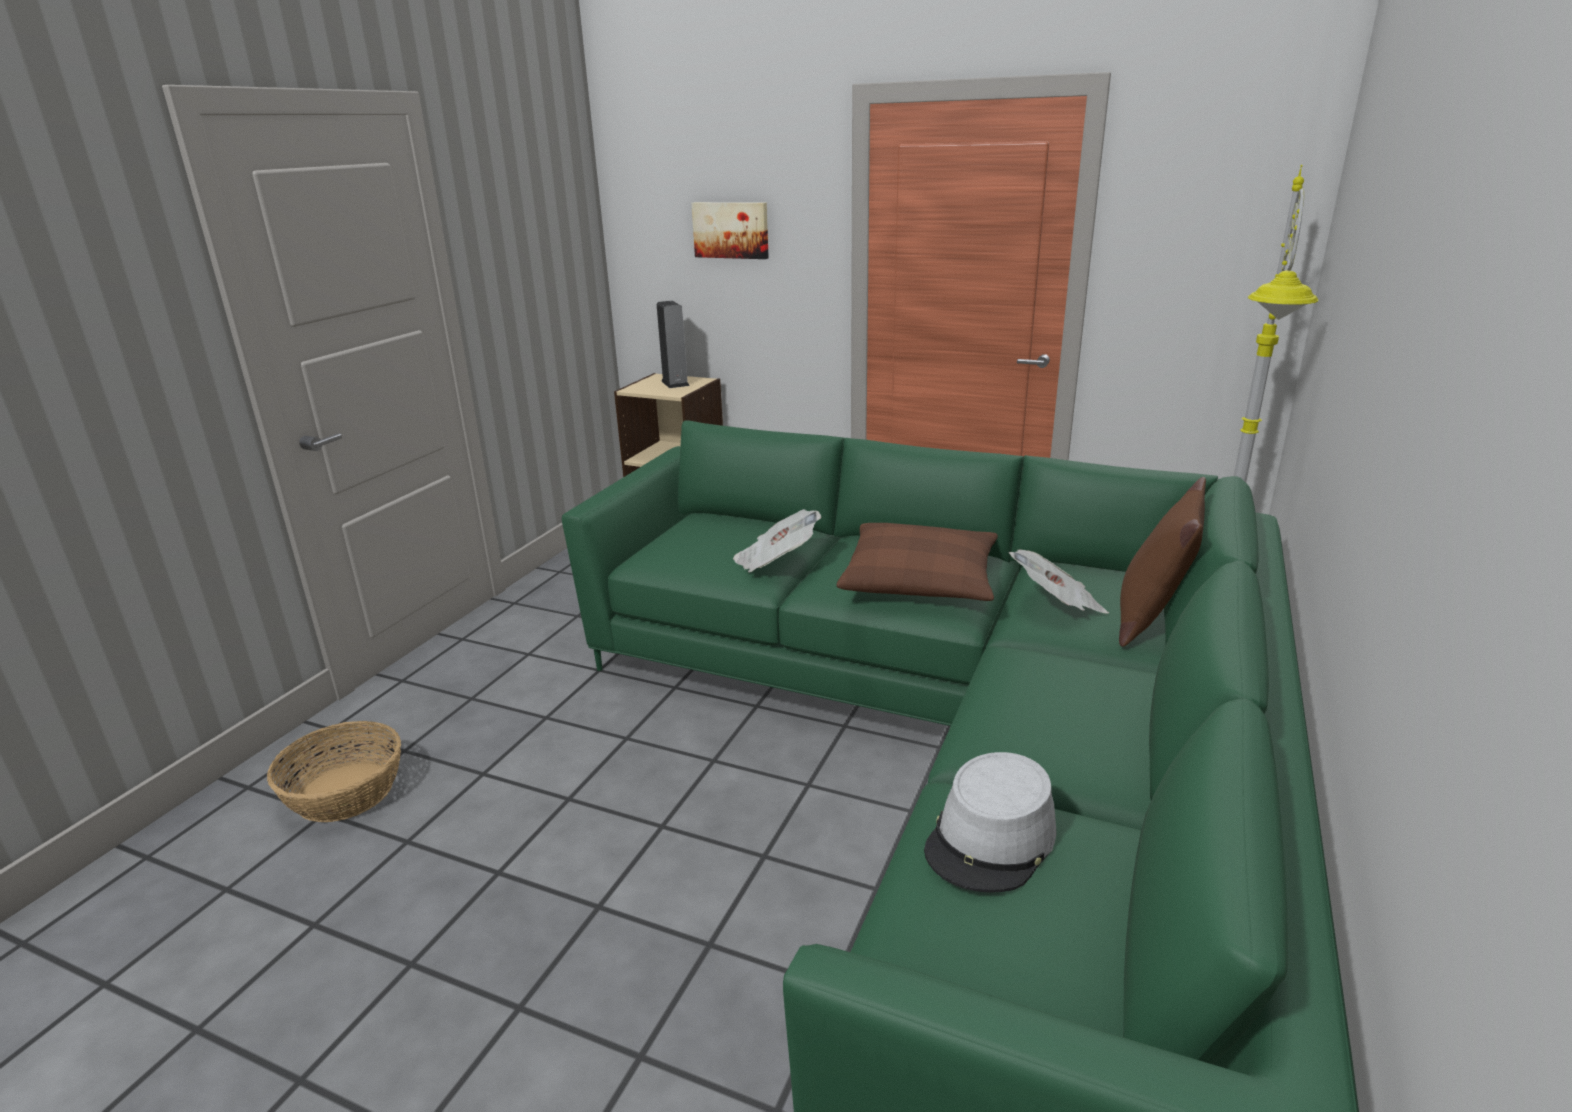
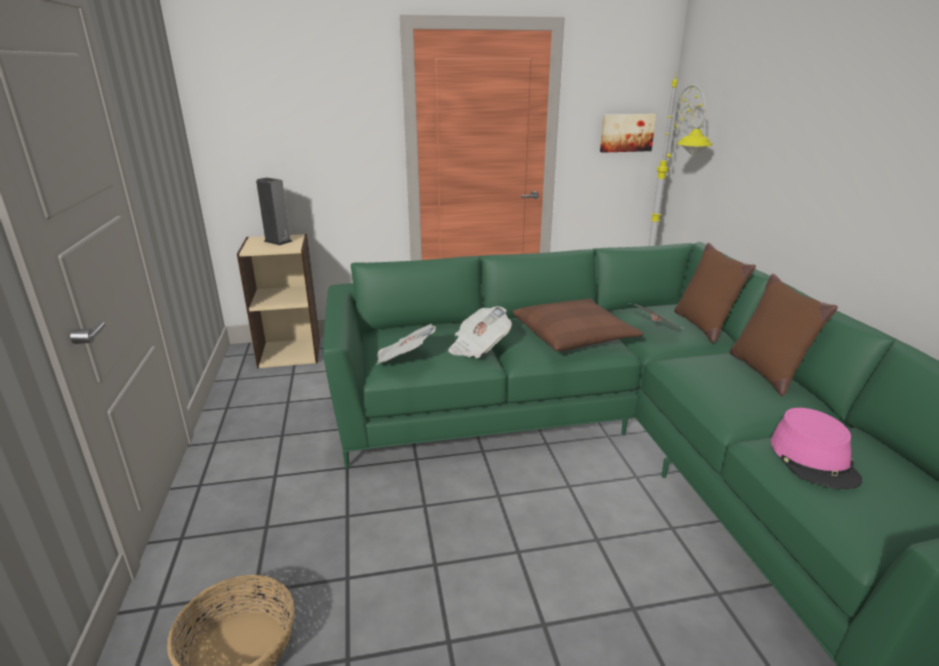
camera: 35 degrees left, 0 degrees up
picture [691,202,769,259] -> picture moved to [600,114,656,153]
grey hat [924,752,1057,893] -> pink hat [771,408,862,489]
none -> newspaper [377,324,436,364]
none -> brown pillow [729,274,838,396]

